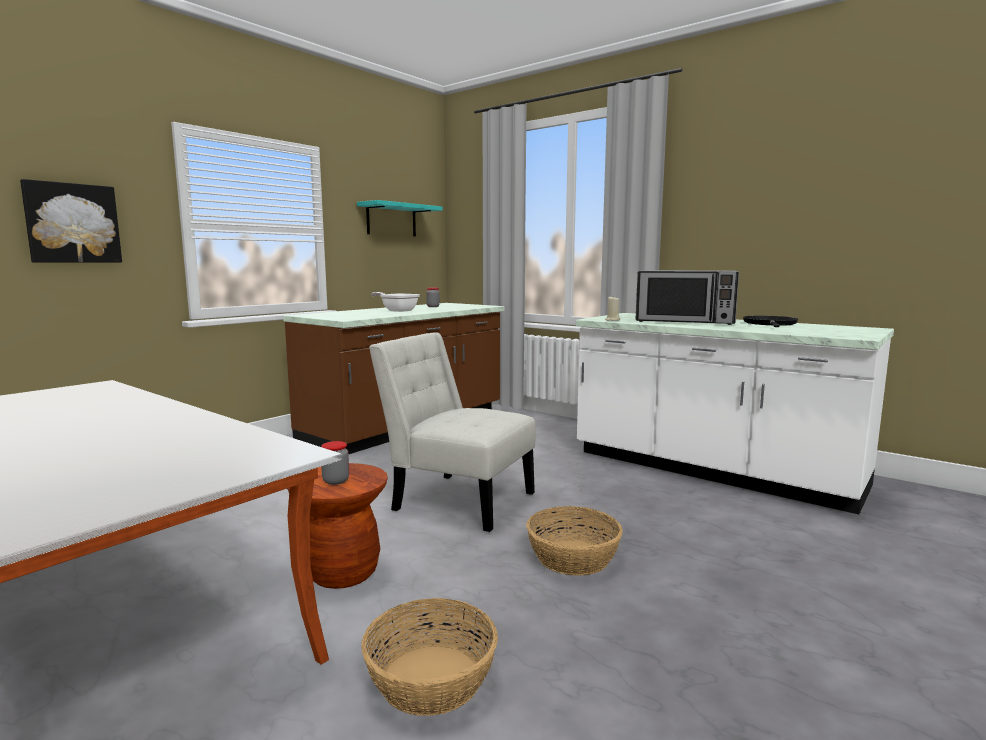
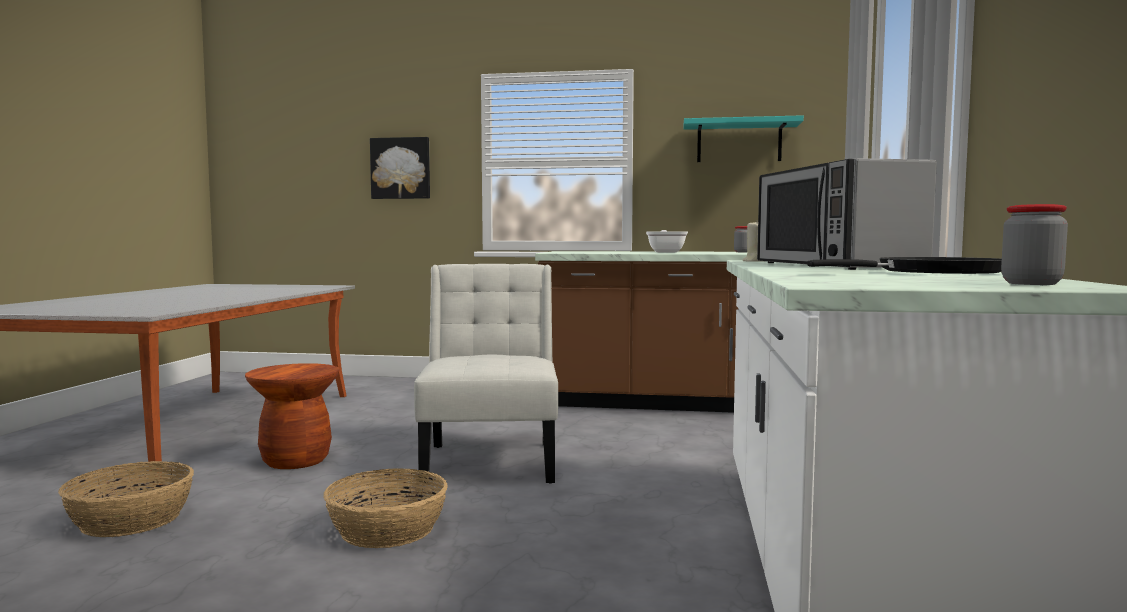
camera: 60 degrees right, 5 degrees down
jar [321,441,349,485] -> jar moved to [1001,204,1068,285]

